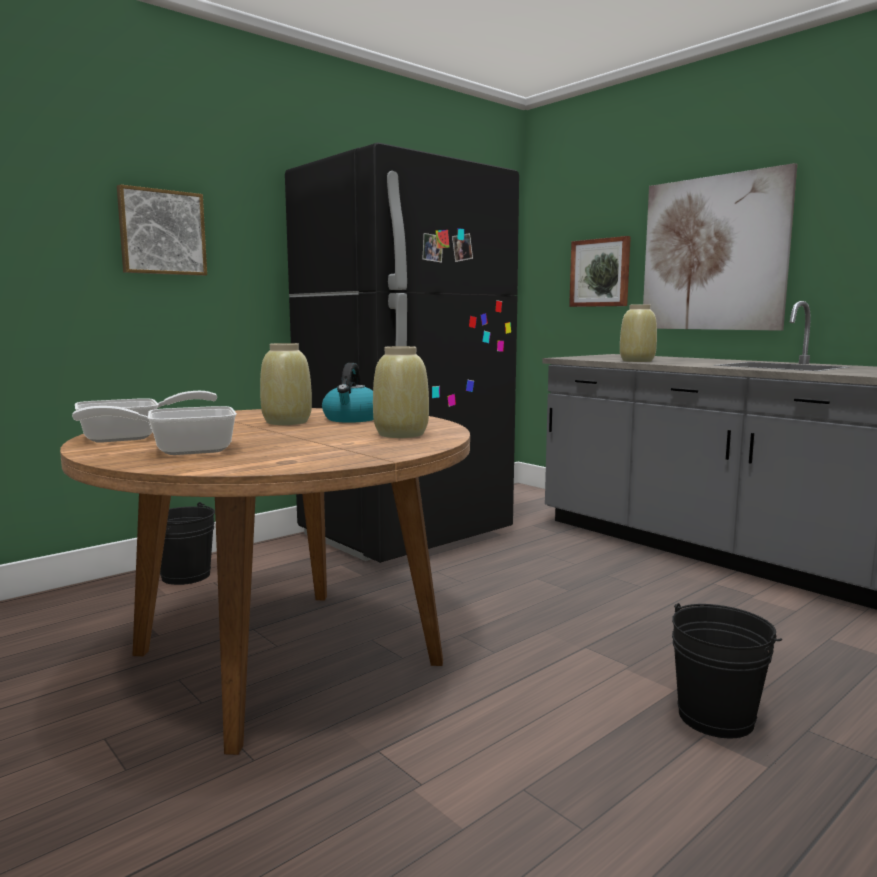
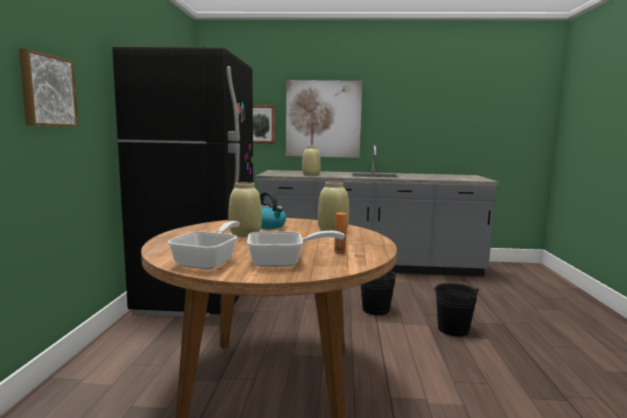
camera: 45 degrees left, 0 degrees up
frying pan [72,406,237,455] -> frying pan turned 120 degrees counterclockwise [247,231,345,267]
black bucket [160,502,215,585] -> black bucket moved to [361,270,396,315]
none -> orange bottle [335,213,346,254]

